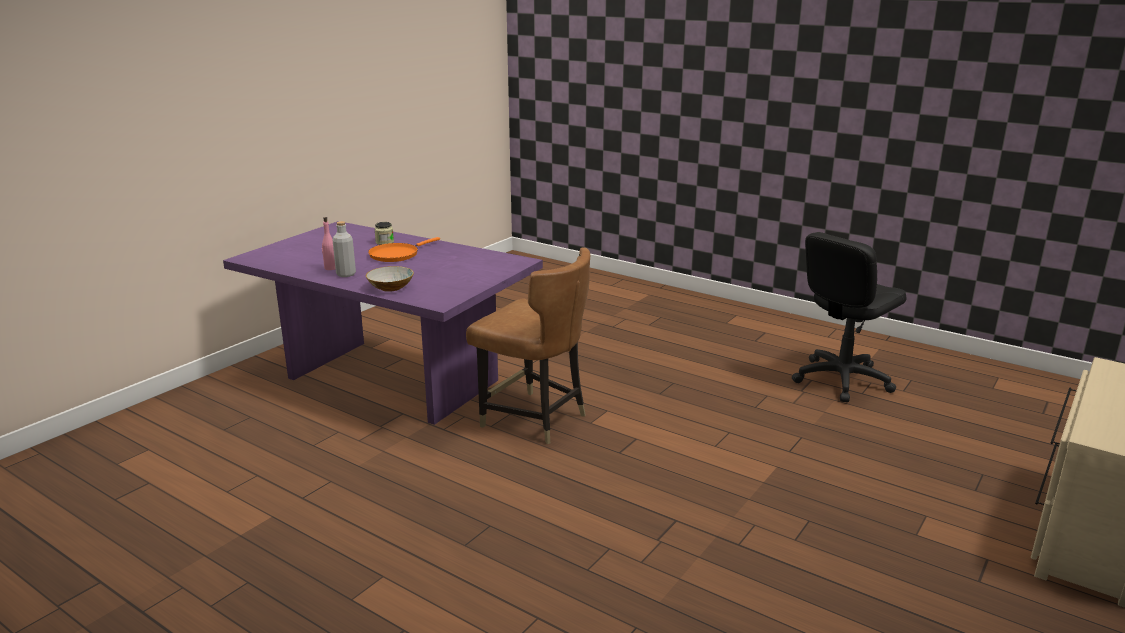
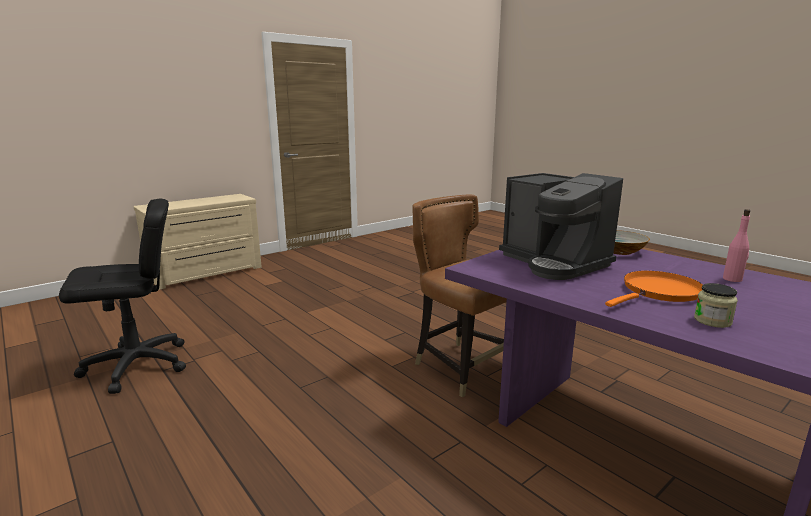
camera: 165 degrees left, 5 degrees down
grey bottle [332,221,356,277] -> none
none -> coffee machine [499,173,623,280]

